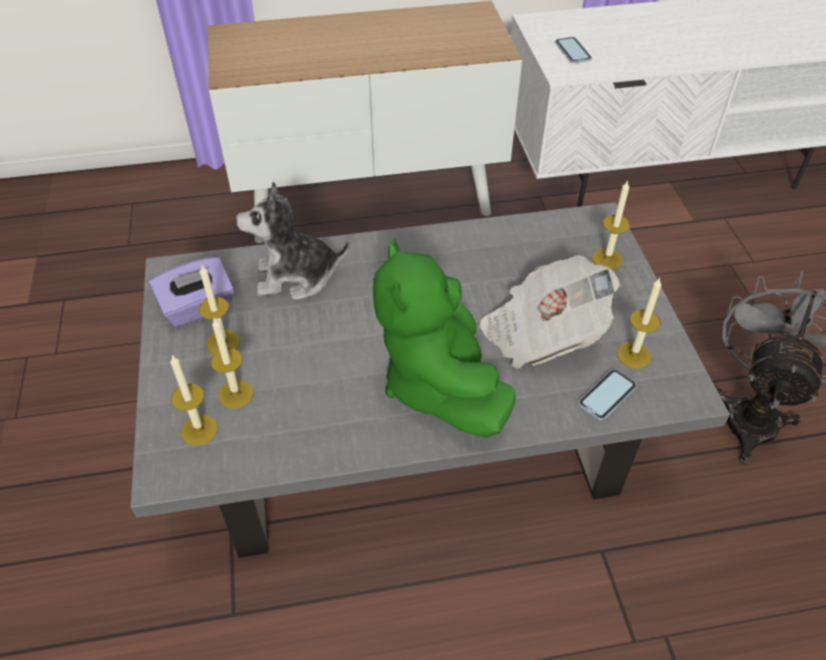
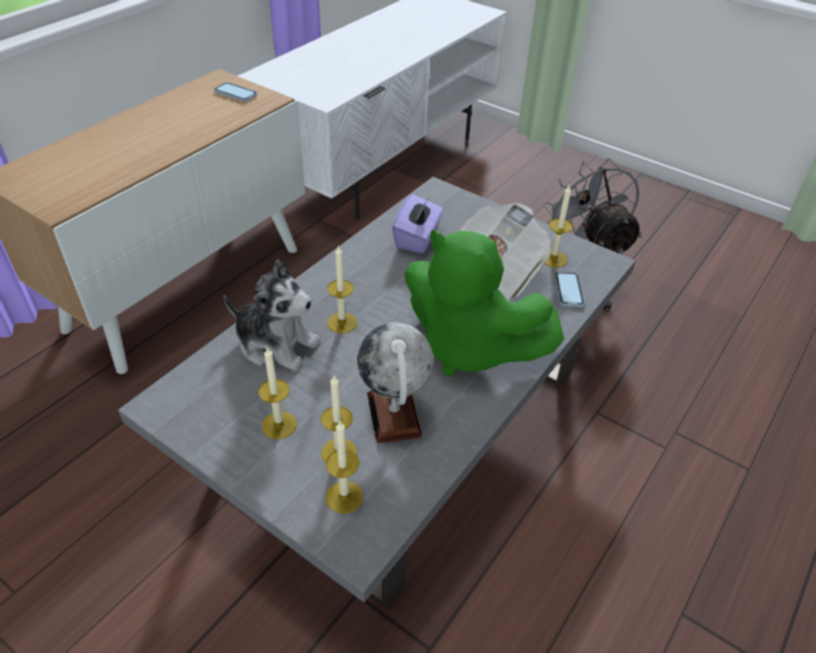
camera: 45 degrees left, 5 degrees down
purple tissue box [149,257,234,327] -> purple tissue box moved to [392,195,444,254]
plush toy [236,182,350,300] -> plush toy turned 105 degrees counterclockwise [224,259,320,371]
phone [555,37,592,63] -> phone moved to [214,82,257,101]
candle [592,180,630,269] -> candle moved to [327,245,357,333]
none -> globe [357,323,433,443]

